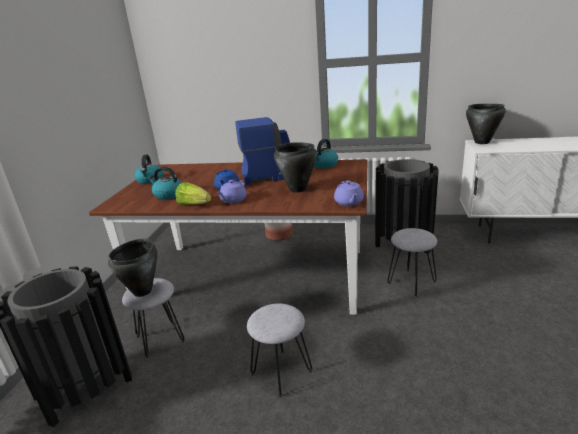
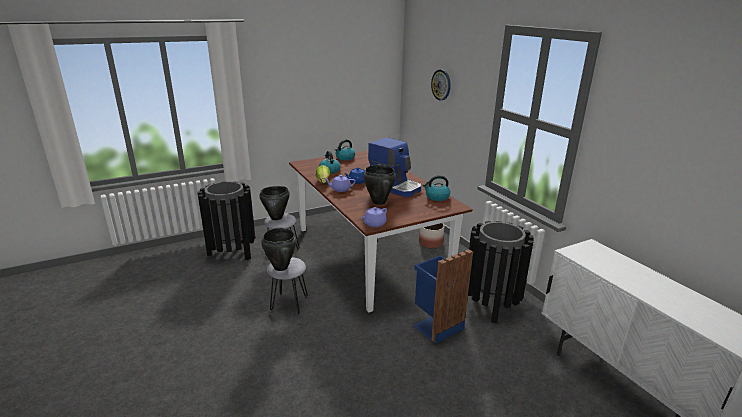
camera: 50 degrees right, 0 degrees up
grey stool [387,228,437,297] -> blue trash can [413,249,473,344]
black cooking pot [466,104,506,144] -> black cooking pot moved to [261,228,296,271]
none -> wall clock [431,69,451,100]

